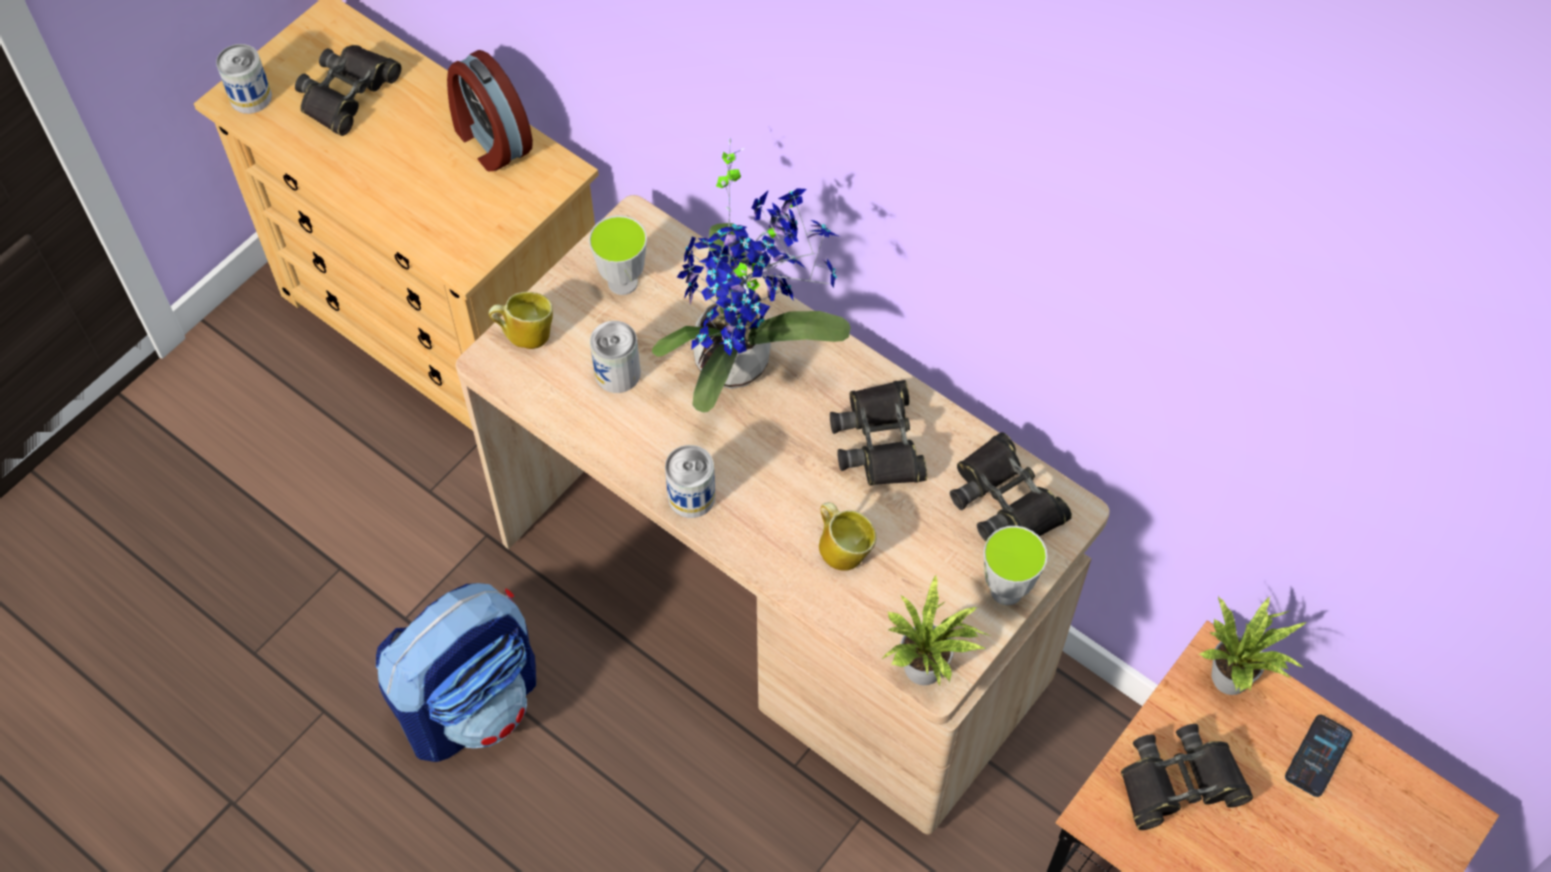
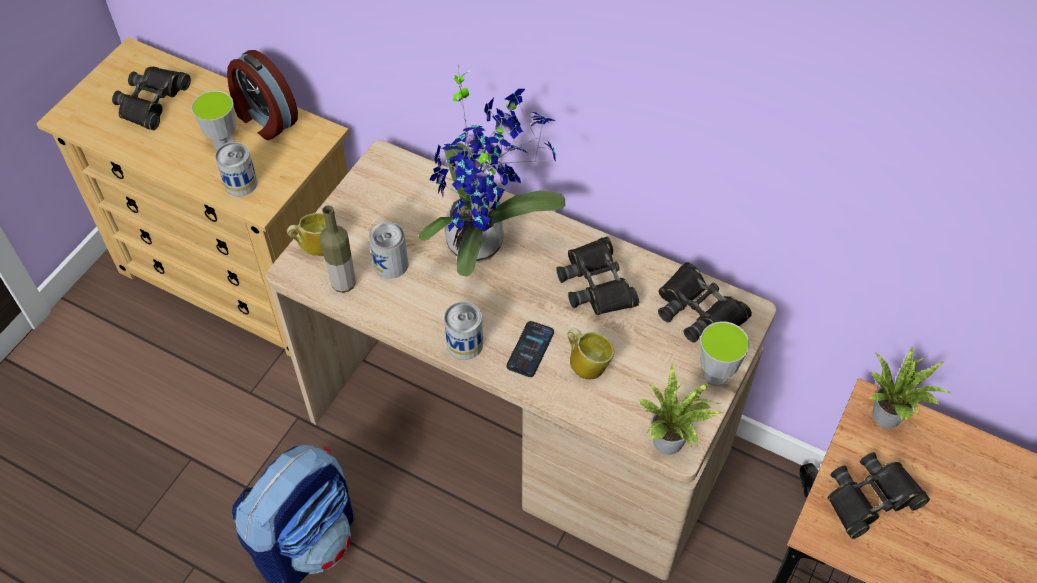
camera: 10 degrees left, 5 degrees down
can [216,44,272,114] -> can moved to [215,142,257,197]
cup [589,215,647,295] -> cup moved to [191,90,236,150]
phone [1285,715,1352,797] -> phone moved to [507,321,554,377]
none -> bottle [319,205,356,293]

